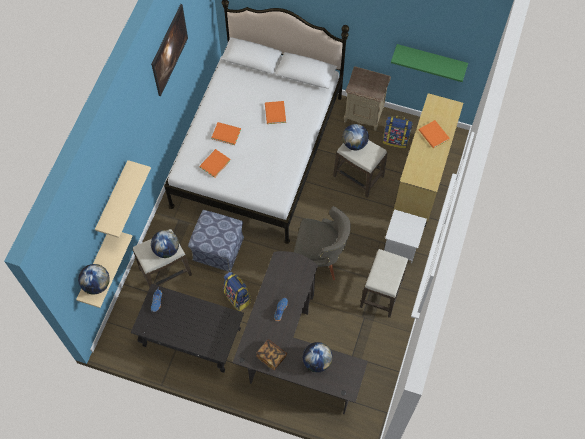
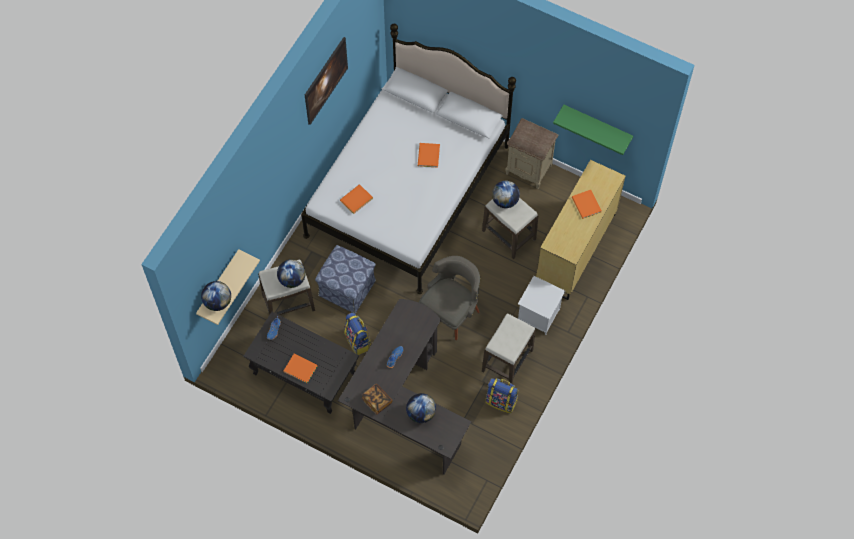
camera: 10 degrees right, 0 degrees up
beige shelf [95,160,151,238] -> none
orange book [211,122,241,145] -> orange book moved to [284,354,318,383]
grey chair [294,206,351,280] -> grey chair turned 75 degrees counterclockwise [419,256,480,340]
backpack [383,116,412,148] -> backpack moved to [486,378,518,414]

